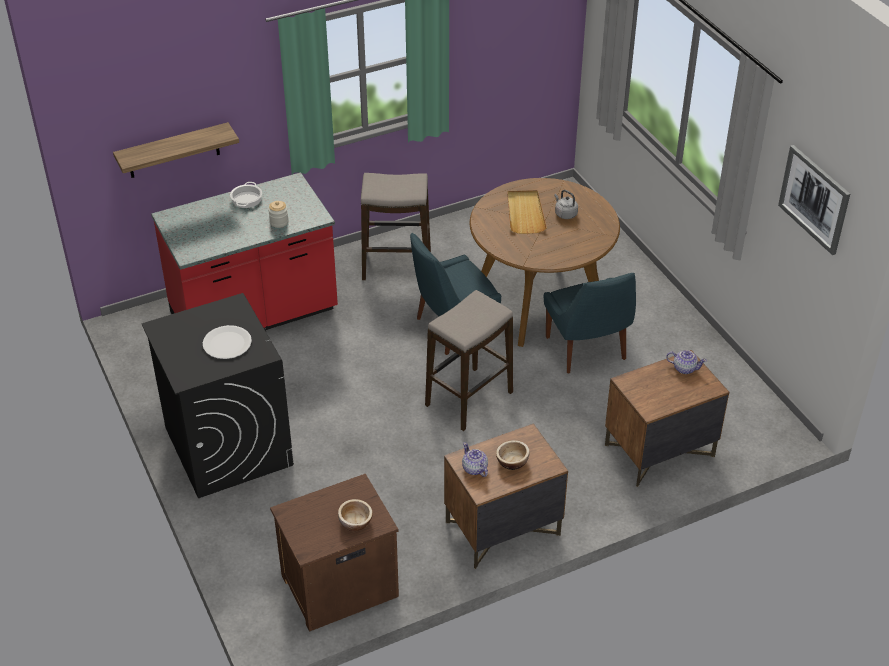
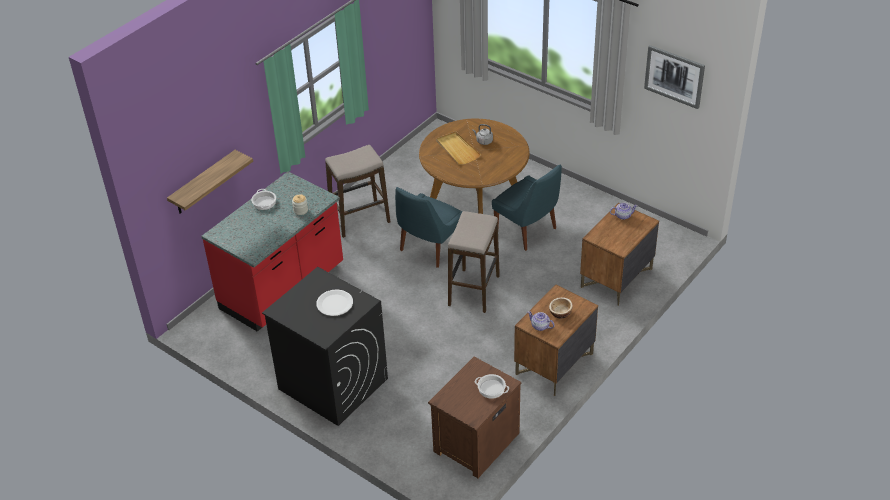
camera: 25 degrees left, 0 degrees up
bowl [338,499,373,531] -> cooking pot [475,374,509,399]

